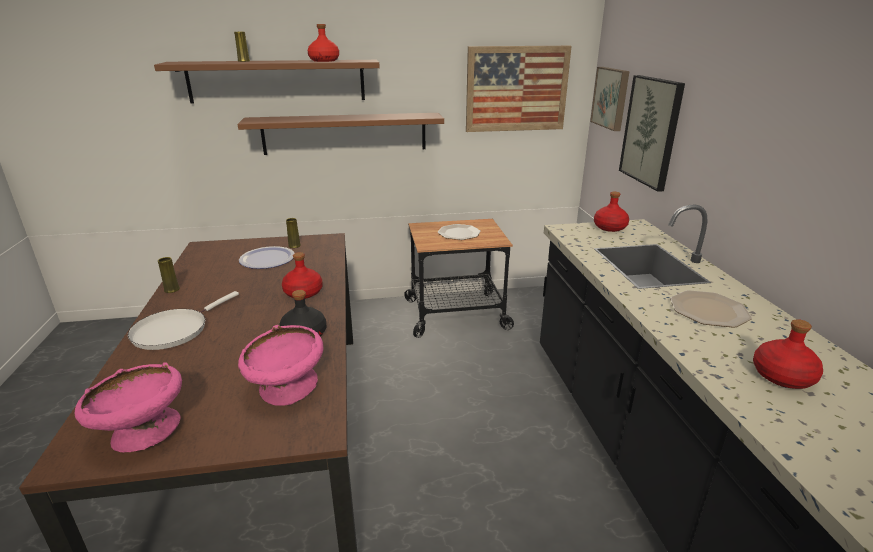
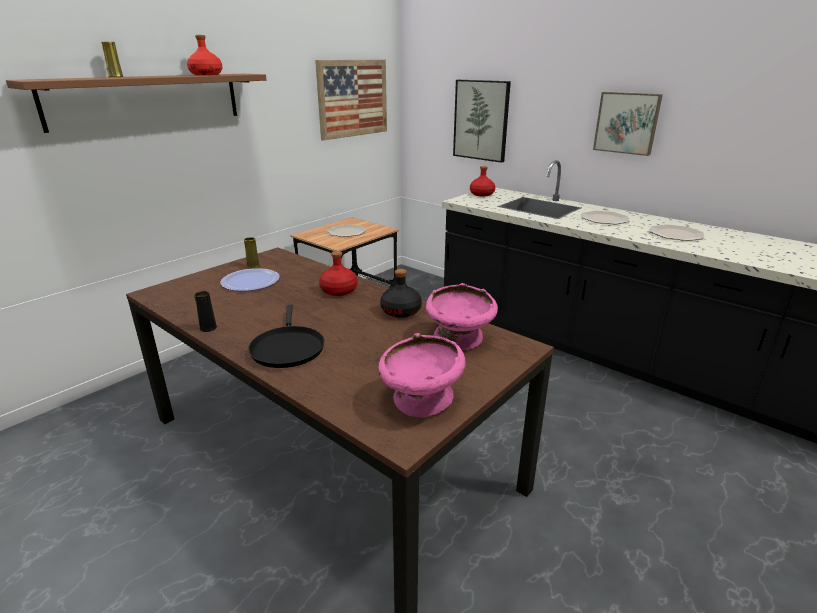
camera: 40 degrees left, 0 degrees up
white frying pan [128,291,239,350] -> black frying pan [248,305,324,368]
yellow vase [158,257,180,293] -> black vase [194,291,217,332]
brown shelf [237,113,444,155] -> none
picture [590,67,629,131] -> picture moved to [593,92,663,156]
red bottle [753,319,823,389] -> plate [650,224,705,241]

